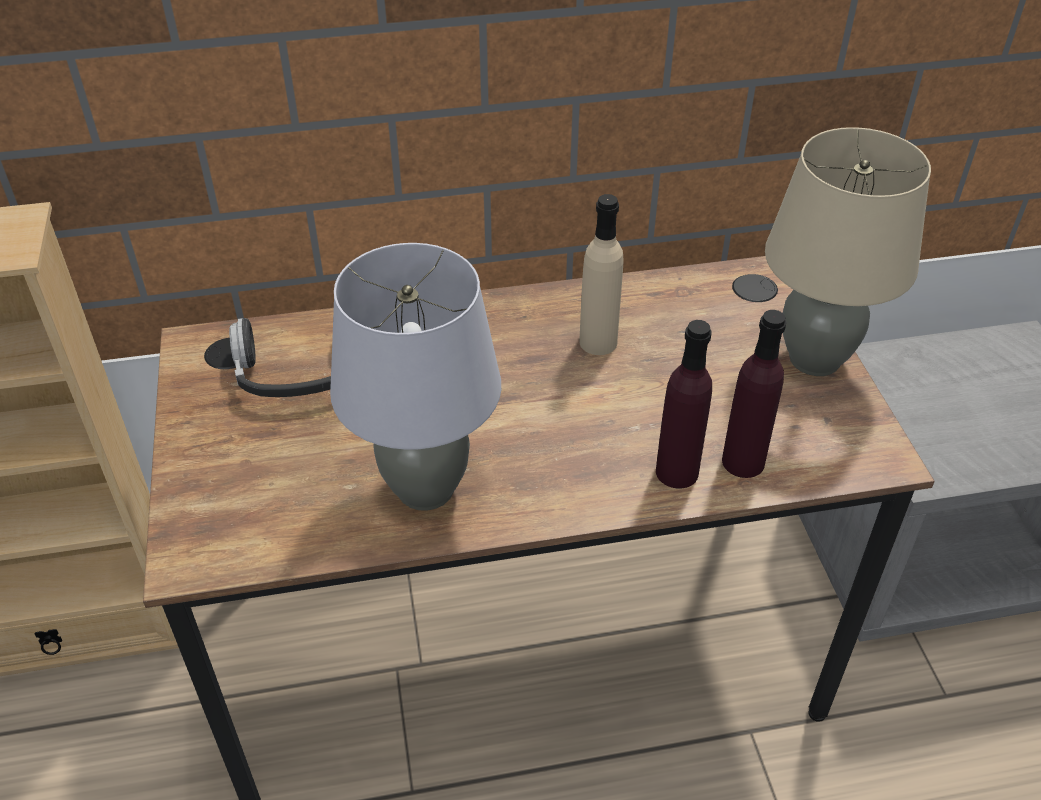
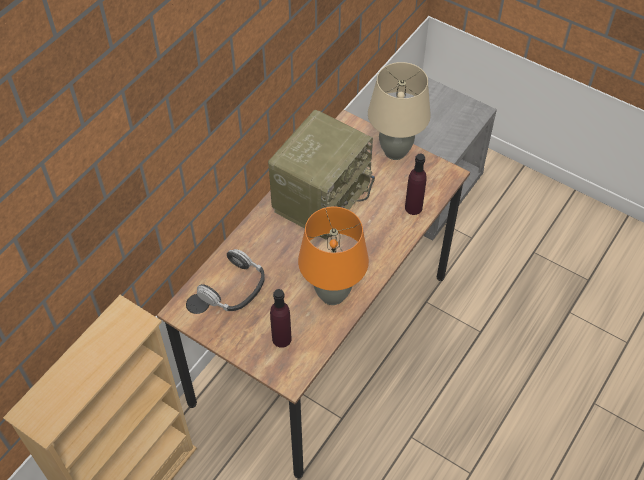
camera: 45 degrees left, 10 degrees up
grey table lamp [330,243,501,511] -> orange table lamp [298,207,369,305]
beige bottle [579,194,624,355] -> radio [268,110,375,240]
purple bottle [656,320,712,489] -> purple bottle moved to [270,289,292,348]

